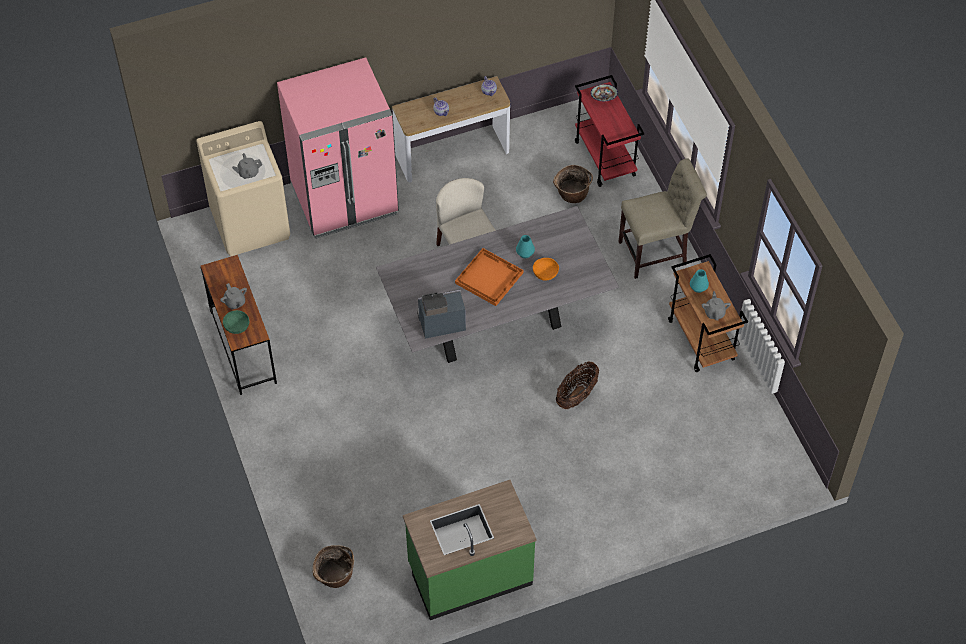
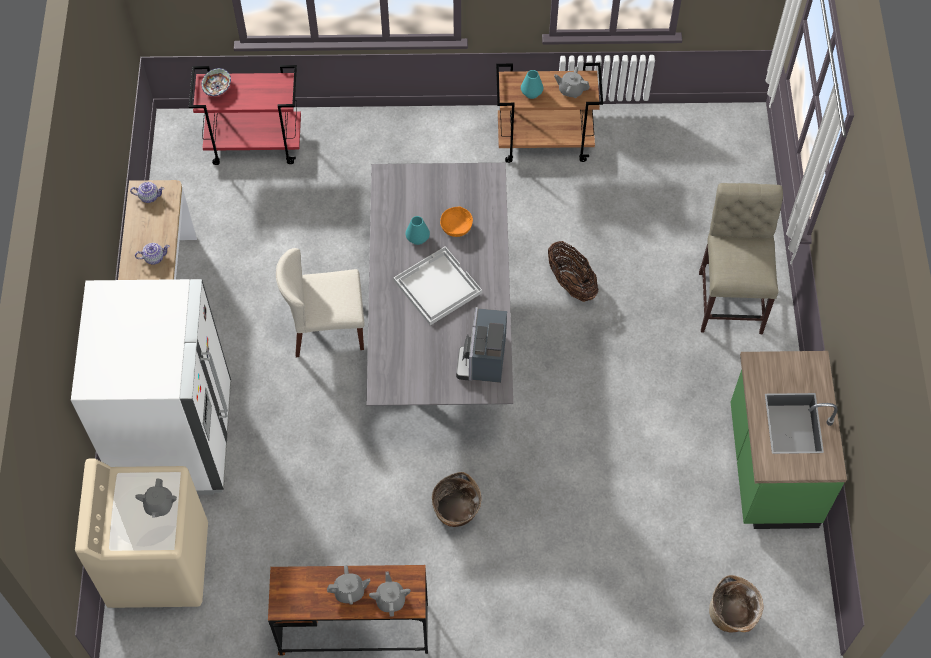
camera: 70 degrees left, 5 degrees up
green bowl [223,310,249,334] -> grey teapot [369,571,411,617]
pink fridge [277,57,399,239] -> white fridge [71,279,231,495]
orange tray [455,248,523,306] -> white tray [394,246,482,325]
basket [553,165,593,203] -> basket moved to [432,472,481,527]
beige chair [619,158,707,279] -> beige chair moved to [699,183,783,334]

